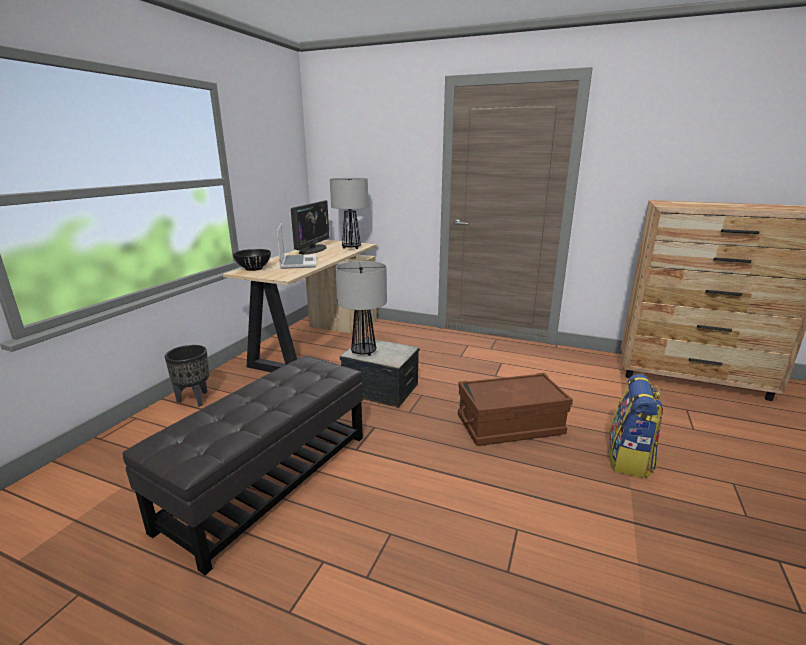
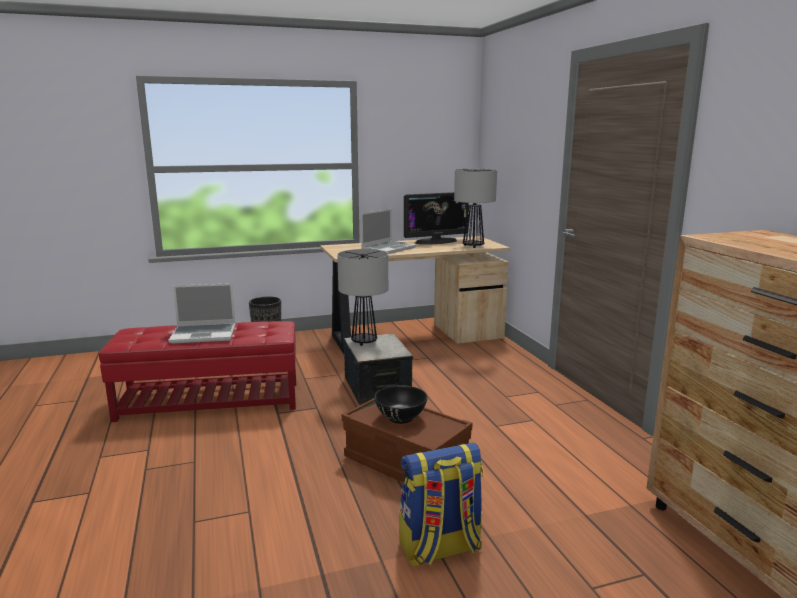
camera: 50 degrees right, 5 degrees down
black ottoman [122,356,363,575] -> red ottoman [99,321,296,422]
black bowl [233,249,271,271] -> black bowl moved to [374,385,428,424]
none -> laptop [168,283,236,344]

